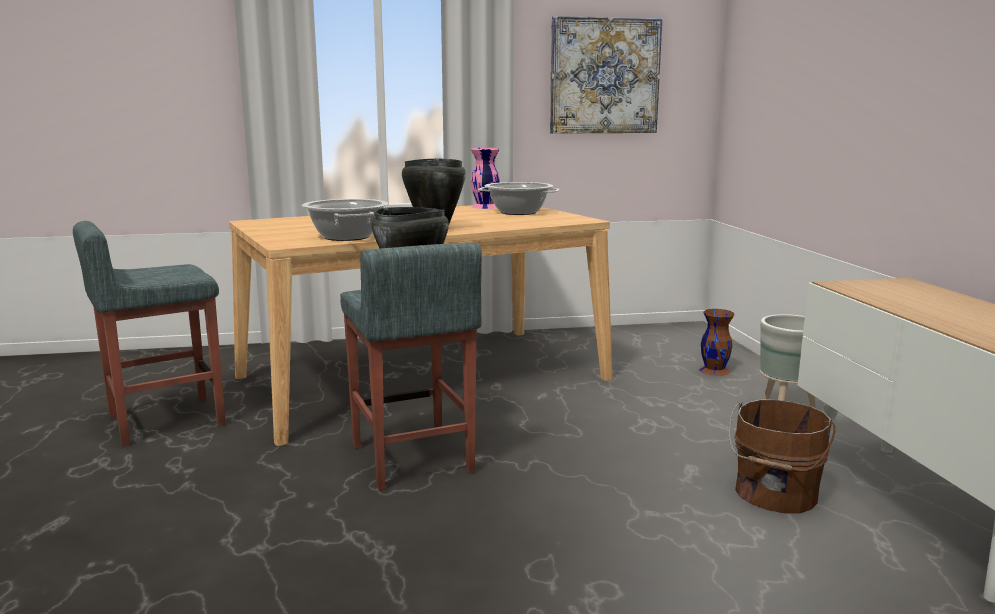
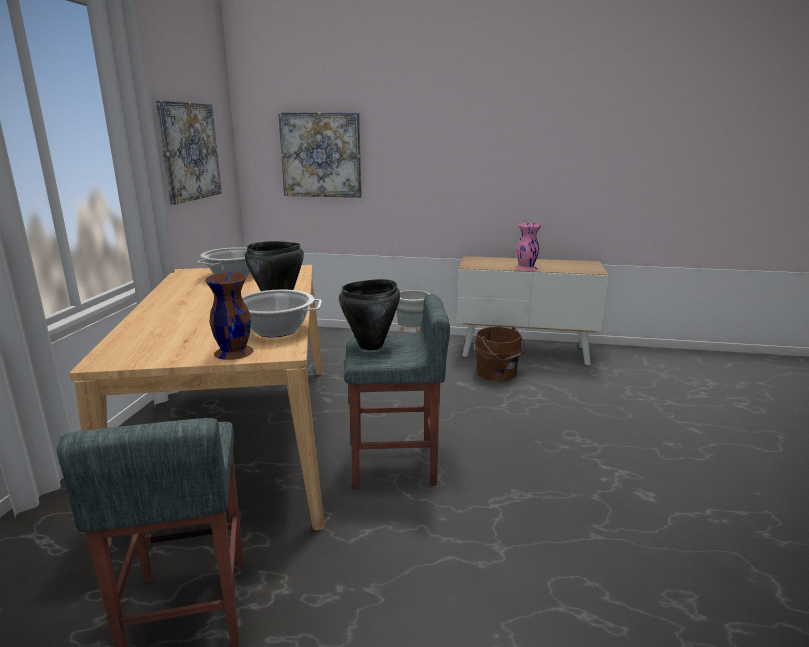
camera: 70 degrees left, 5 degrees up
pink vase [471,148,500,209] -> pink vase moved to [516,223,541,271]
brown vase [699,309,735,376] -> brown vase moved to [205,273,254,360]
none -> picture [278,112,362,198]

